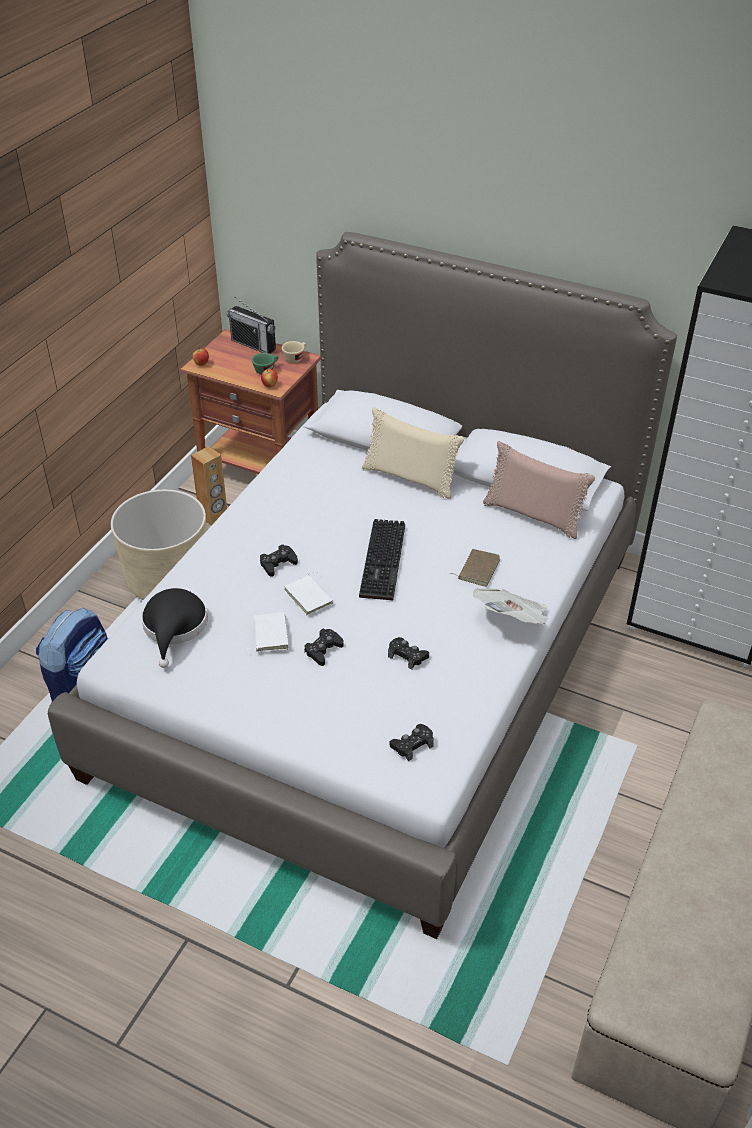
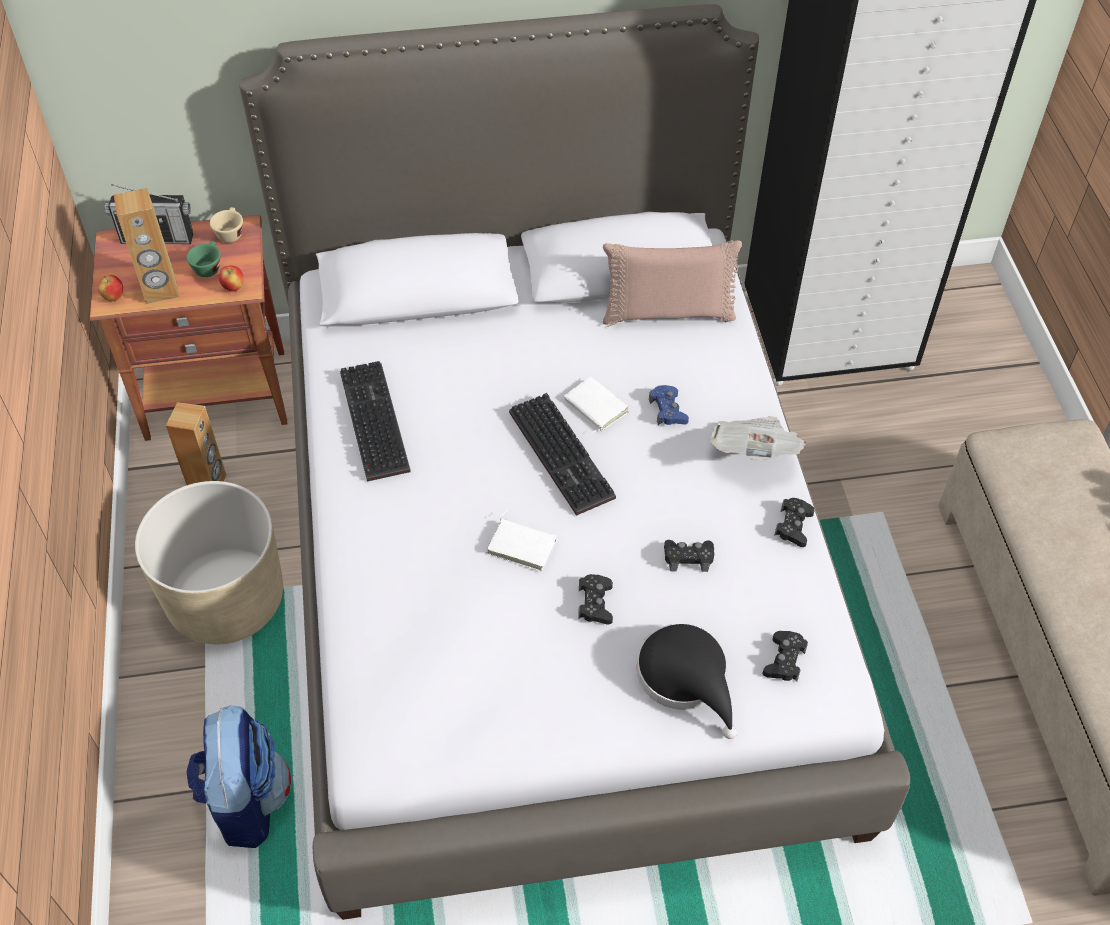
camera: 35 degrees left, 10 degrees up
black hat [141,588,208,668] -> black hat moved to [637,623,737,739]
white book [246,612,288,652] -> white book moved to [564,377,628,435]
black game controller [260,545,298,577] -> black game controller moved to [774,498,815,547]
beige pillow [362,407,464,499] -> none
brown book [449,549,500,587] -> blue game controller [649,385,689,426]
none -> brown speaker [114,188,179,304]
none -> keyboard [340,361,411,482]

